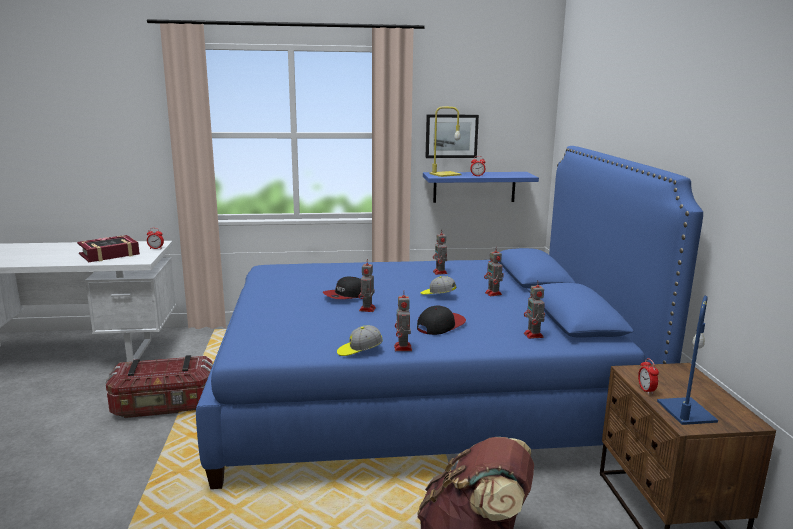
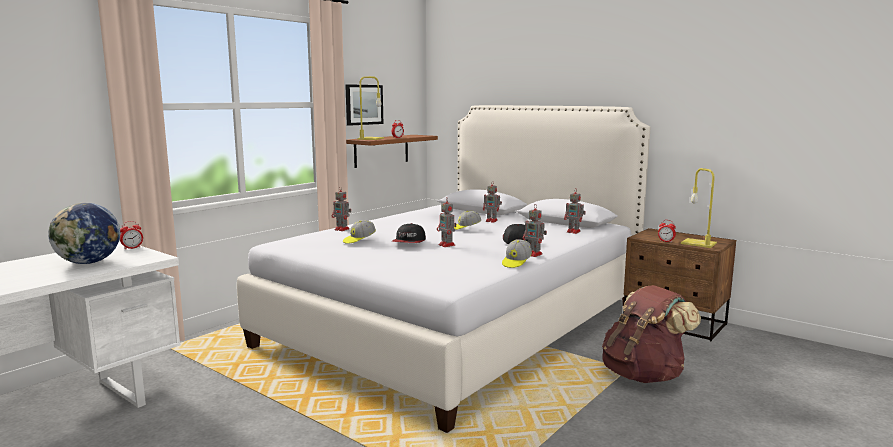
camera: 45 degrees left, 5 degrees down
book [77,235,140,262] -> globe [48,203,120,264]
storage box [106,355,213,418] -> none
blue bed [196,146,703,489] -> white bed [237,105,650,433]
blue shelf [423,172,539,203] -> brown shelf [346,135,438,168]
toy robot [433,233,448,275] -> toy robot moved to [332,186,351,231]
blue table lamp [657,296,718,425] -> yellow table lamp [681,168,717,248]
none -> cap [343,220,376,244]

